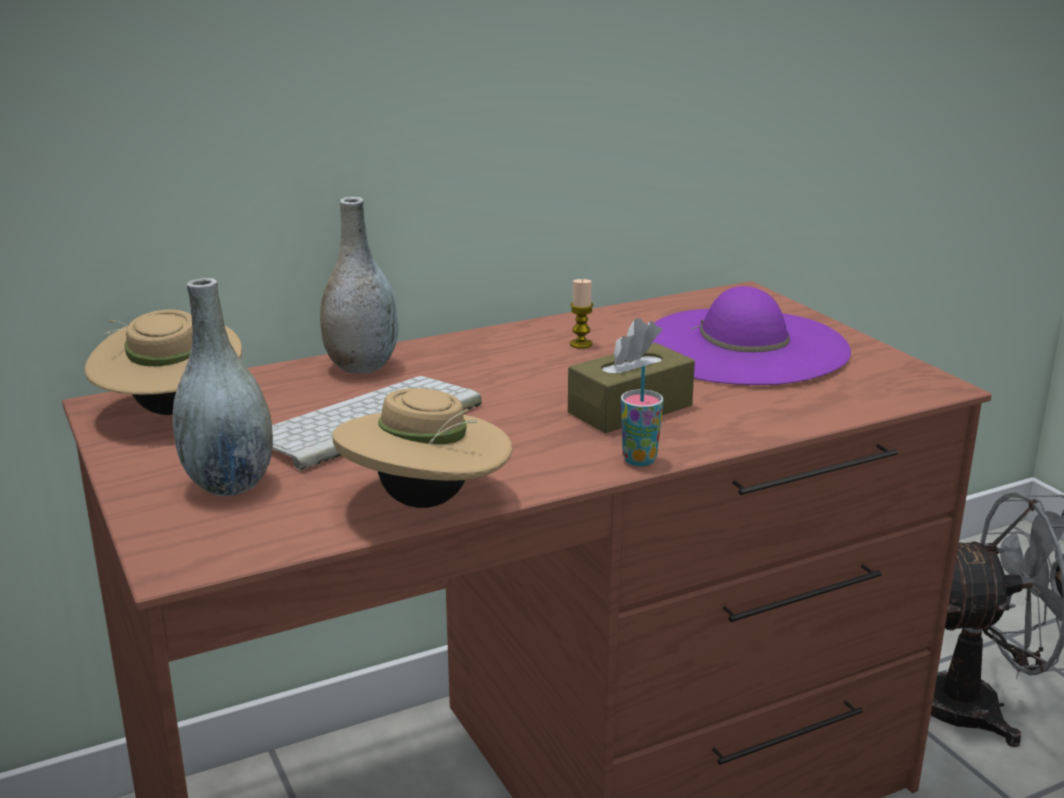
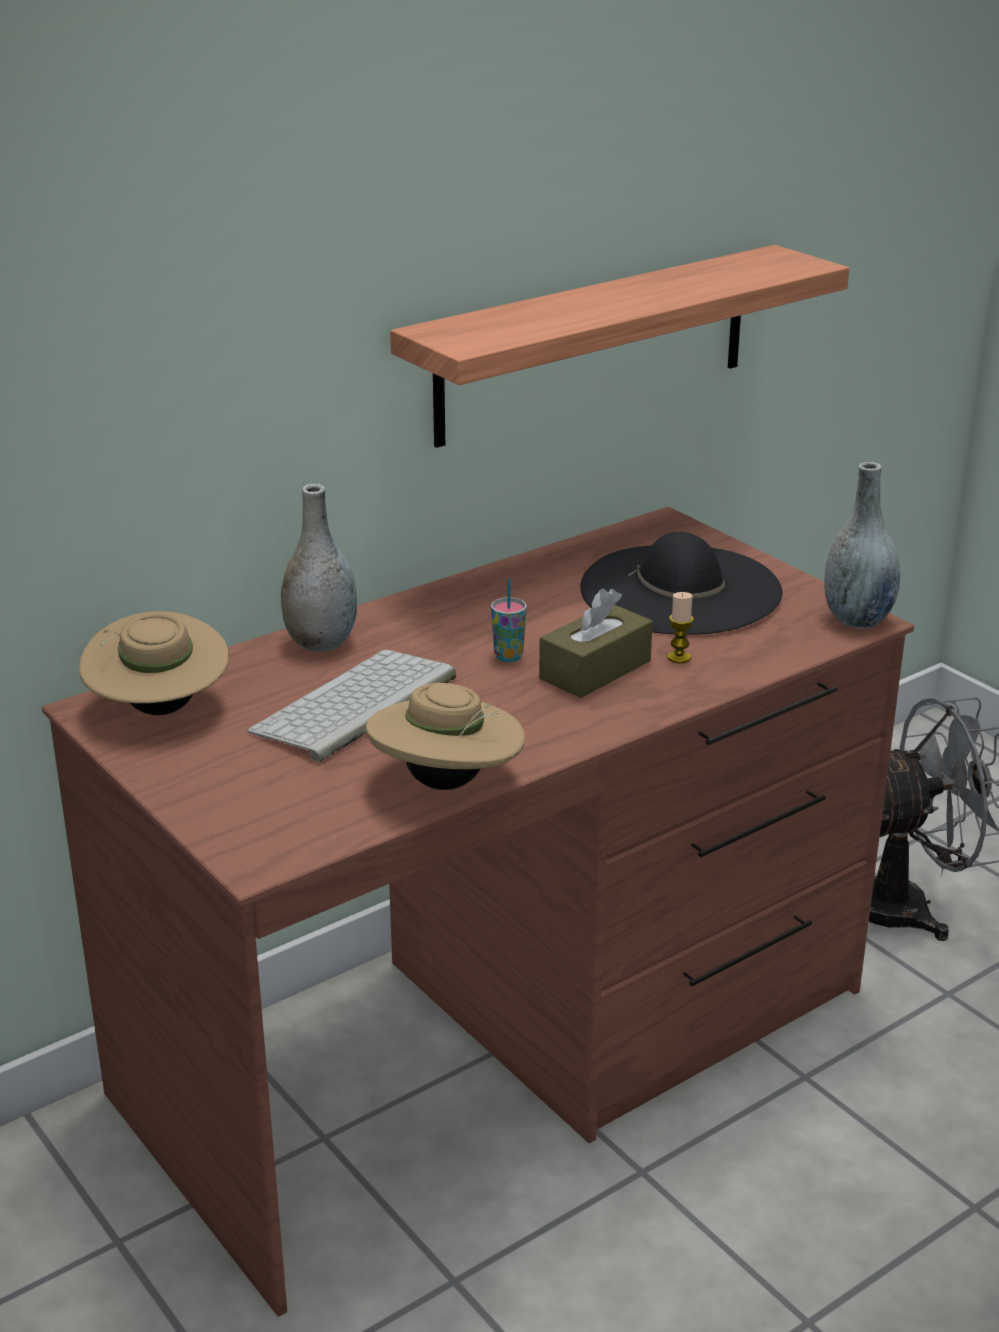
camera: 10 degrees left, 5 degrees up
grey vase [173,278,273,496] -> grey vase moved to [824,462,900,629]
candle [570,279,593,349] -> candle moved to [667,592,694,663]
cup [621,365,663,466] -> cup moved to [491,579,527,662]
purple hat [652,286,851,385] -> black hat [580,532,783,635]
none -> shelf [390,245,849,448]

